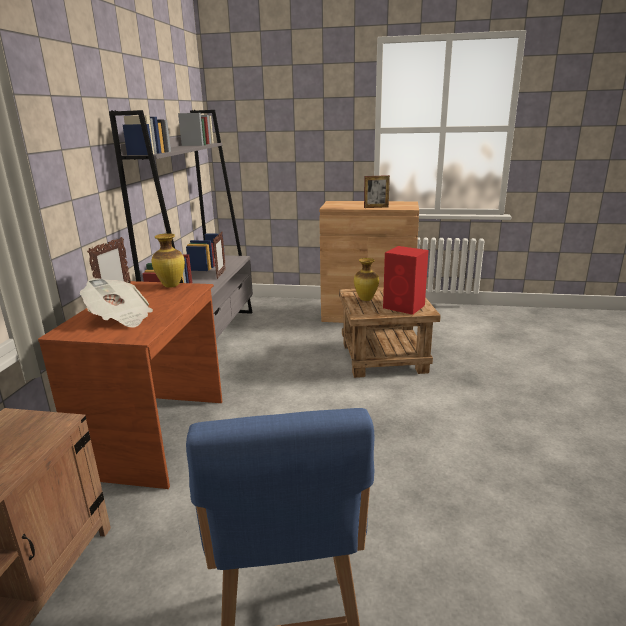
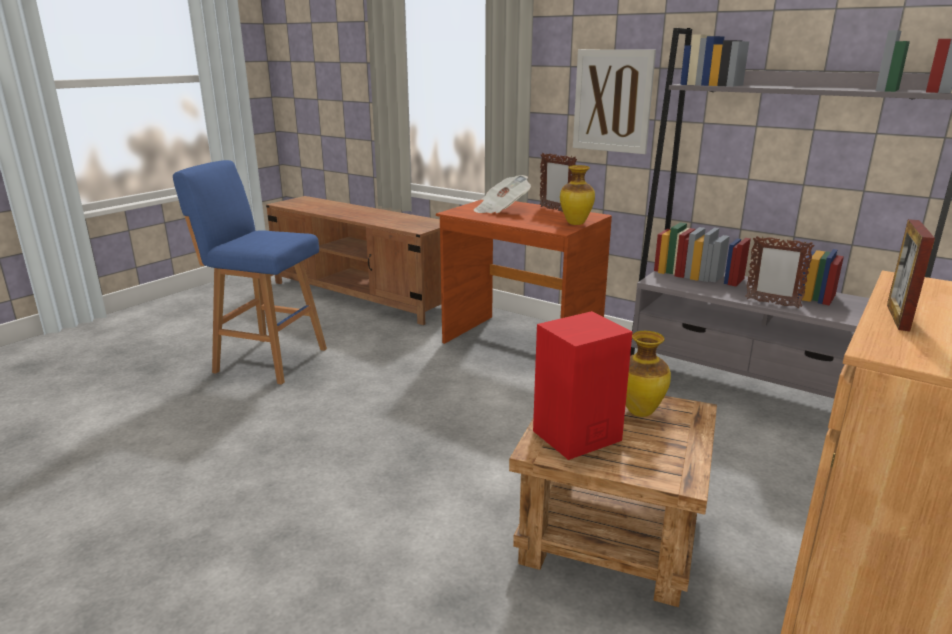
camera: 115 degrees right, 0 degrees up
none -> picture [573,49,656,154]

